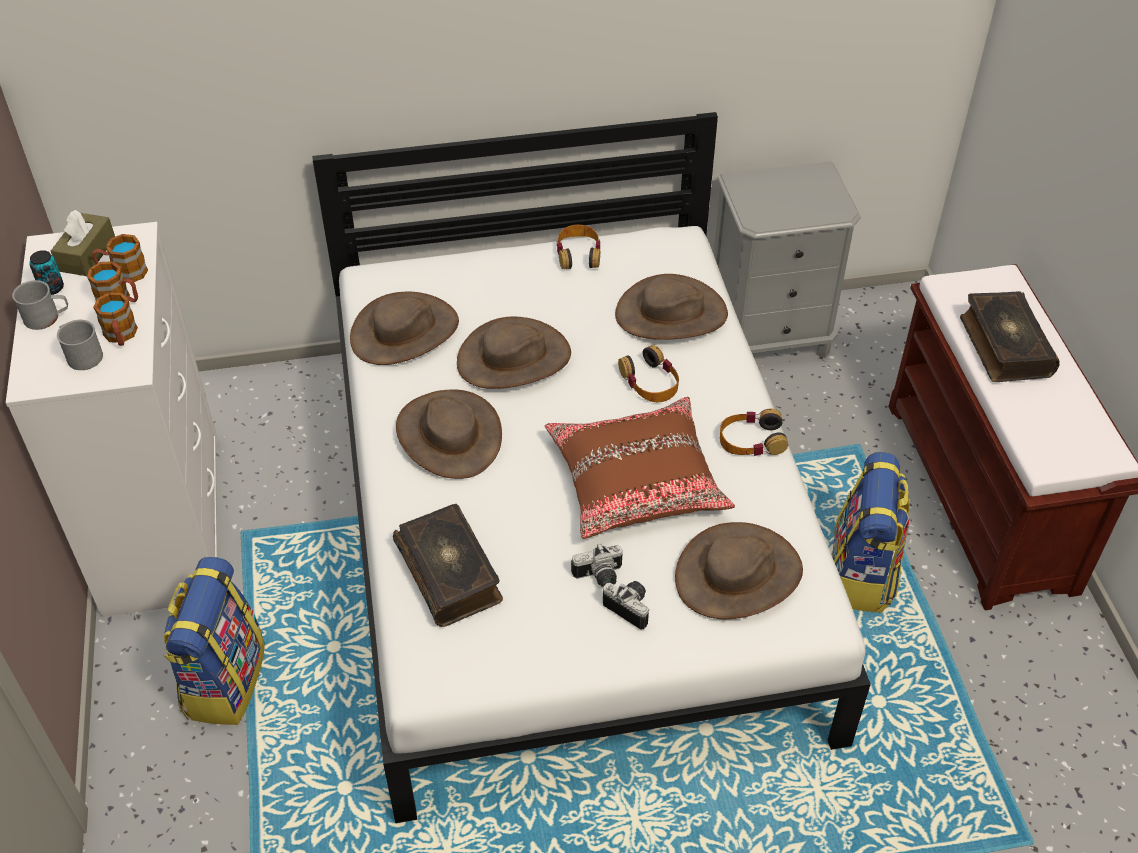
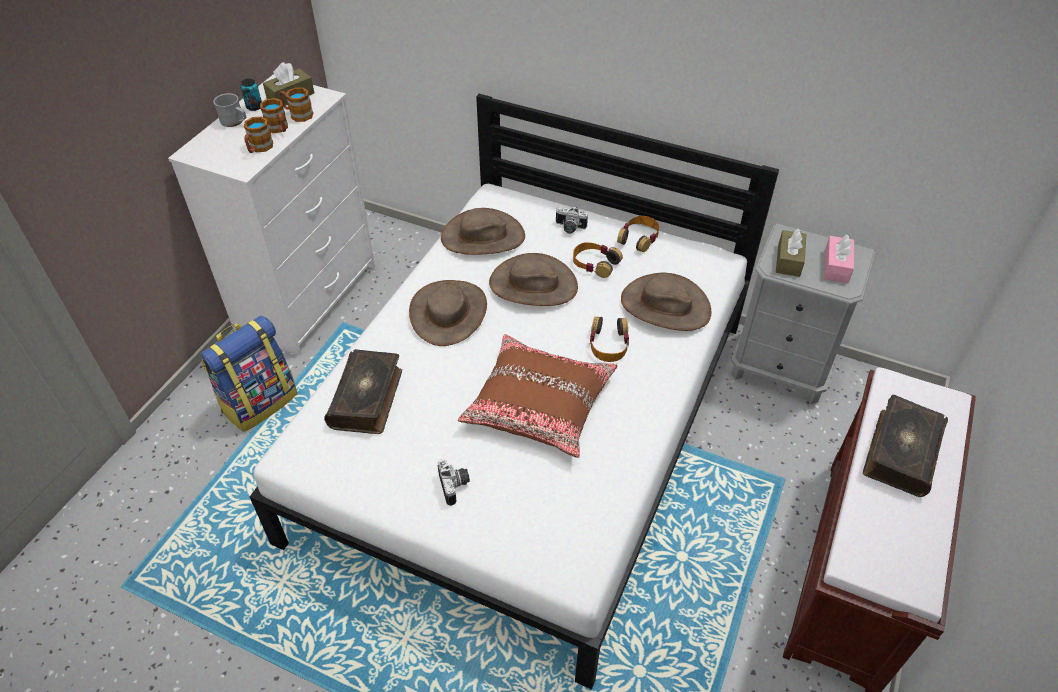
camera: 35 degrees right, 0 degrees up
grey mug [57,320,103,370] -> none
camera [571,544,623,588] -> camera moved to [556,206,588,234]
brown hat [675,522,803,619] -> none
headphones [720,409,788,456] -> headphones moved to [573,242,623,278]
backpack [832,452,910,614] -> none
none -> brown tissue box [776,228,807,277]
none -> pink tissue box [824,234,854,283]

